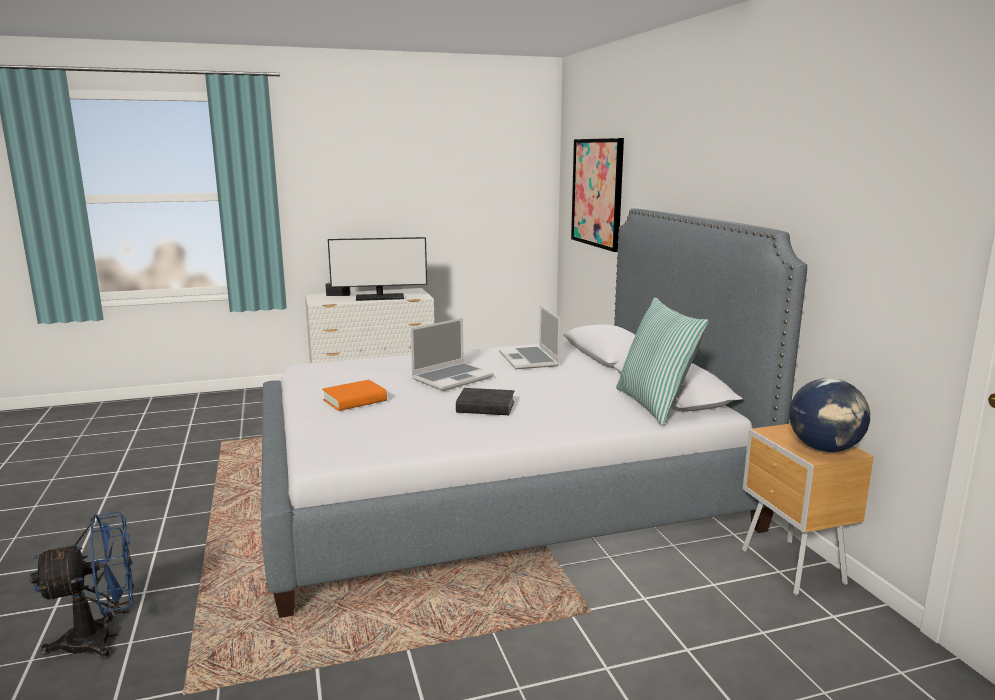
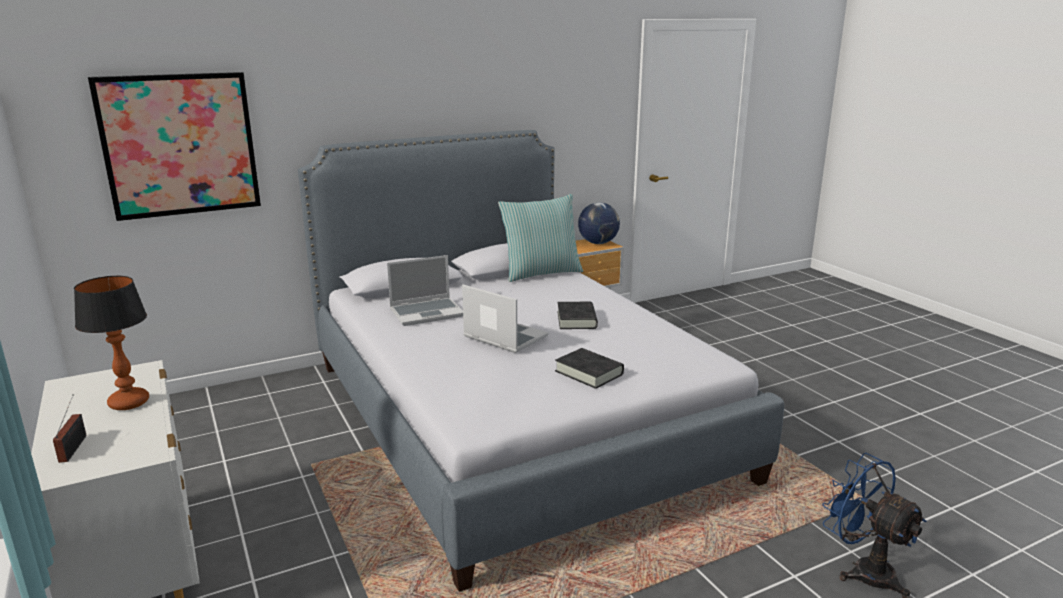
camera: 100 degrees left, 5 degrees up
orange book [322,380,387,411] -> black book [555,348,624,389]
monitor [328,237,427,301] -> table lamp [74,276,149,410]

